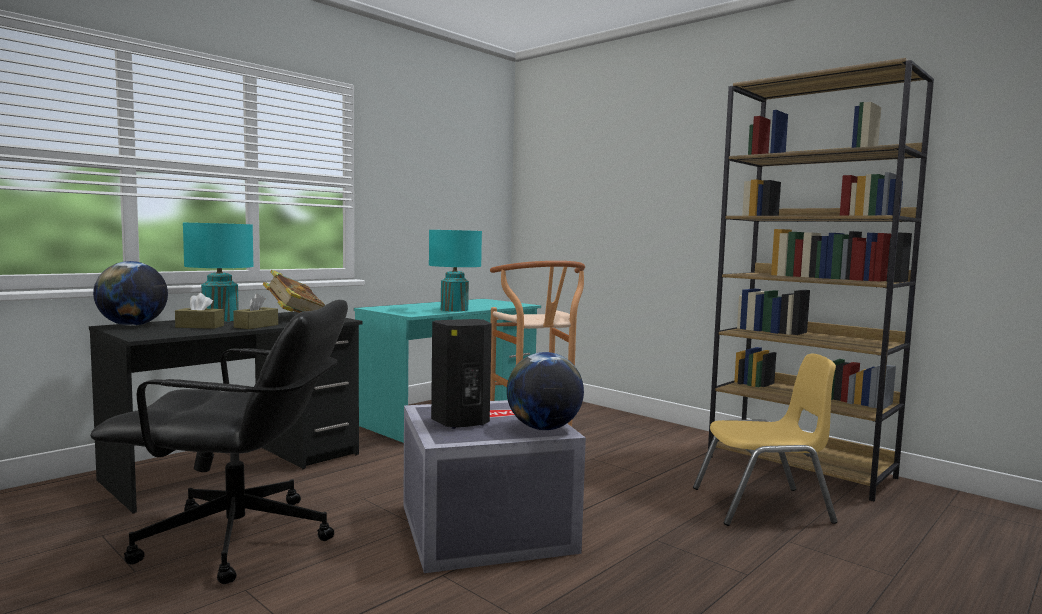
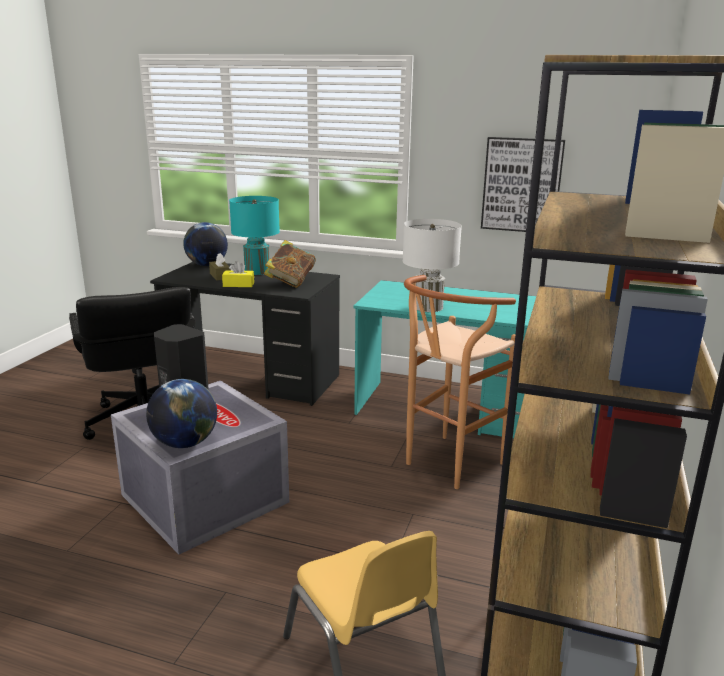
camera: 65 degrees right, 15 degrees up
brown tissue box [233,294,278,329] -> yellow tissue box [222,261,254,287]
turquoise table lamp [429,230,482,312] -> white table lamp [403,219,462,312]
none -> picture [481,137,565,232]

